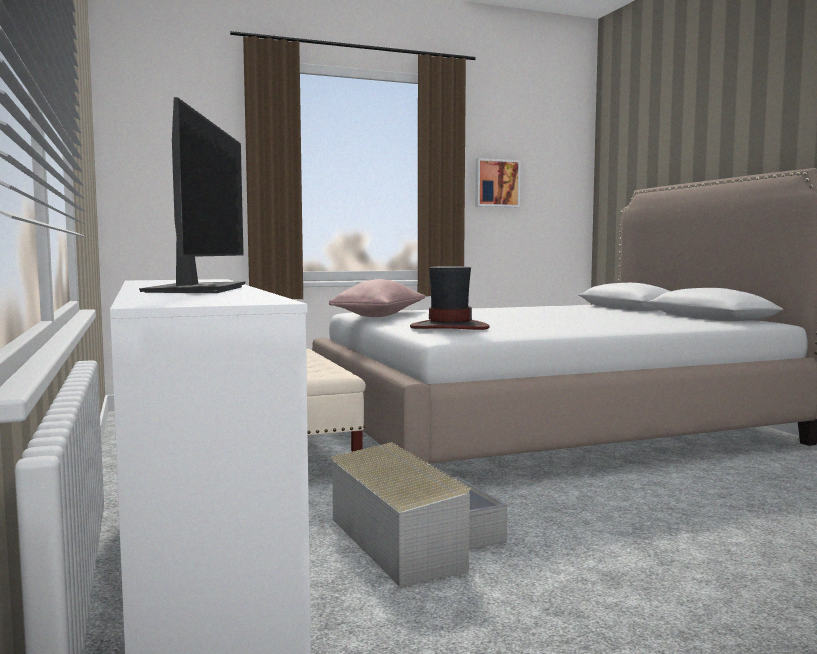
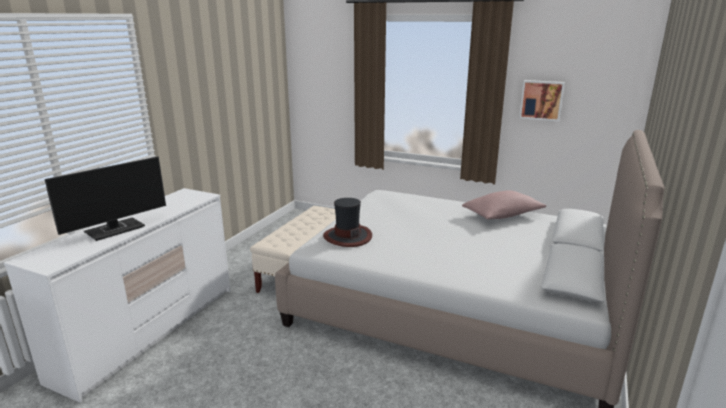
camera: 45 degrees right, 15 degrees up
pink pillow [329,279,426,317] -> pink pillow moved to [462,190,546,220]
grey storage box [331,442,508,587] -> none

